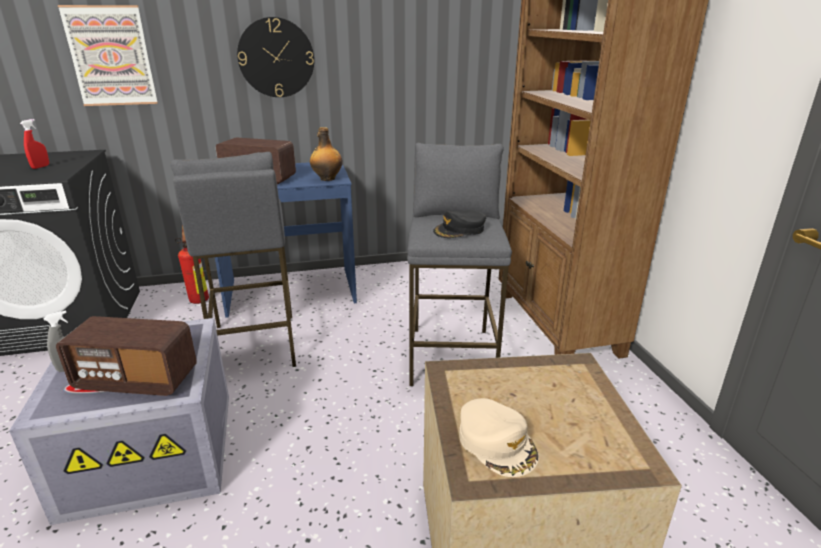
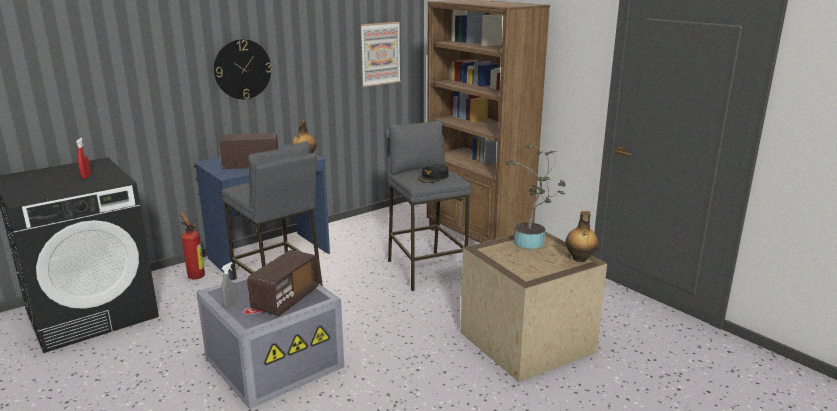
camera: 25 degrees left, 5 degrees down
radio [56,316,197,396] -> radio turned 45 degrees counterclockwise [247,250,319,316]
picture [58,5,158,106] -> picture moved to [360,22,401,87]
beige cap [459,398,539,477] -> none
none -> potted plant [505,145,566,249]
none -> bottle [566,211,599,262]

